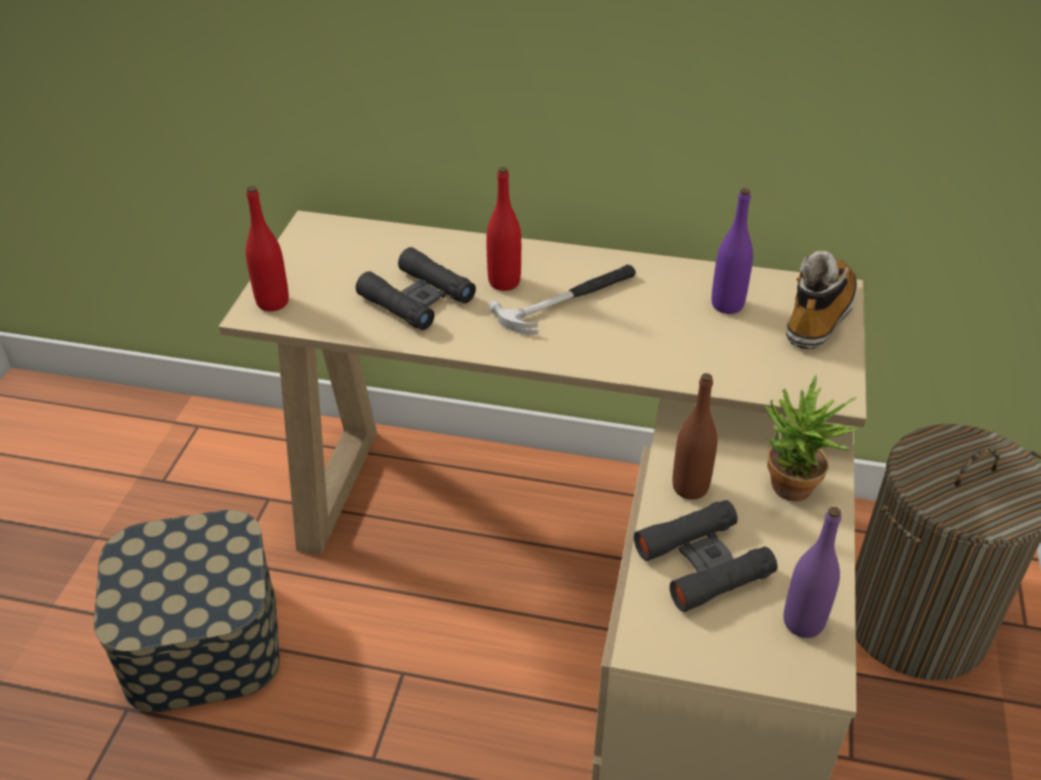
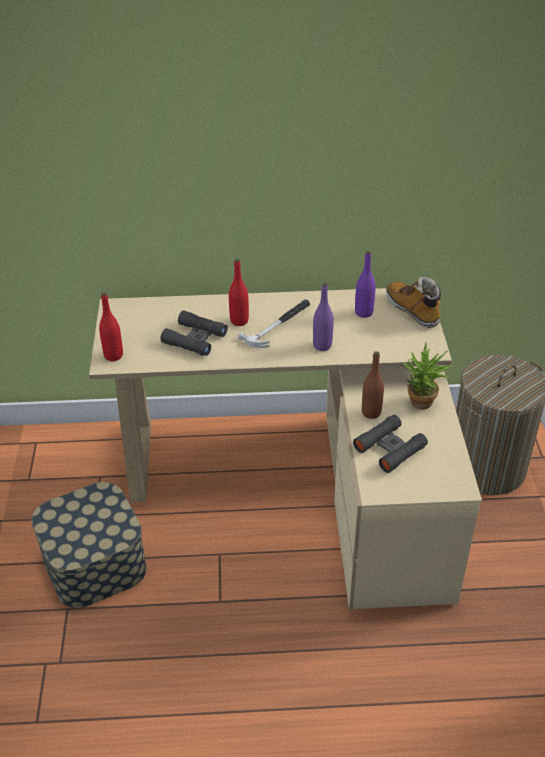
camera: 15 degrees left, 0 degrees up
purple bottle [784,507,841,638] -> purple bottle moved to [313,283,334,351]
boot [786,251,857,349] -> boot turned 45 degrees counterclockwise [386,276,441,328]

